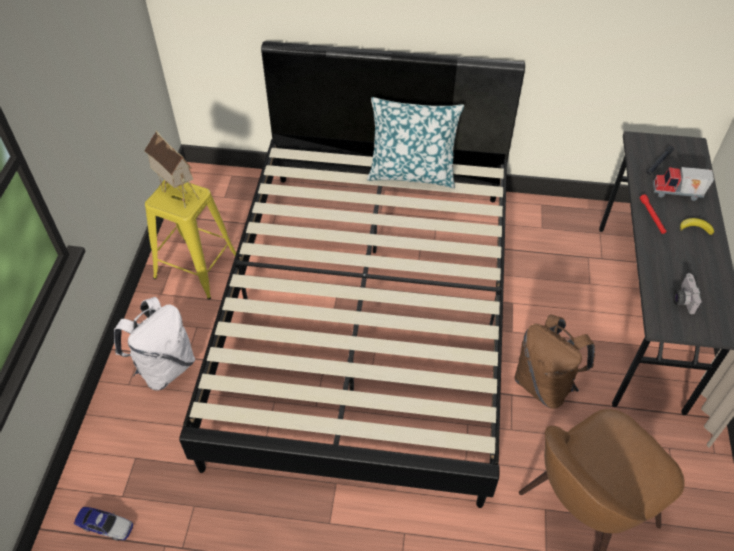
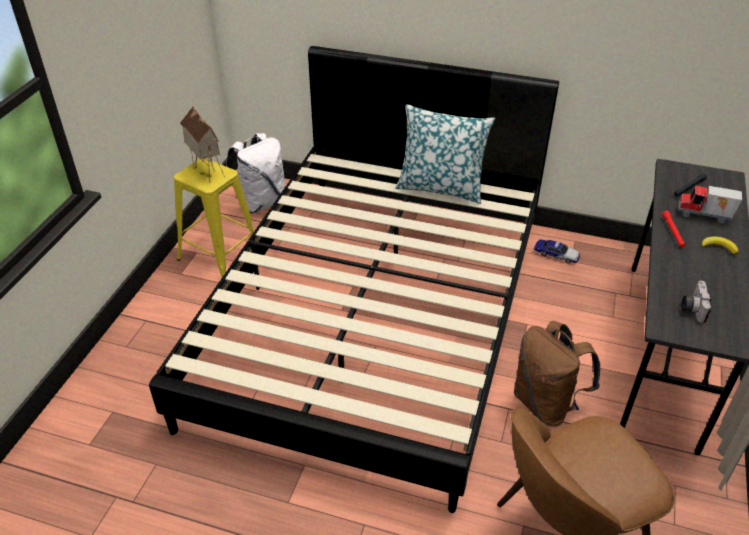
camera: 10 degrees right, 10 degrees down
toy car [74,507,133,541] -> toy car moved to [534,239,580,263]
white backpack [114,297,195,391] -> white backpack moved to [226,133,285,213]

